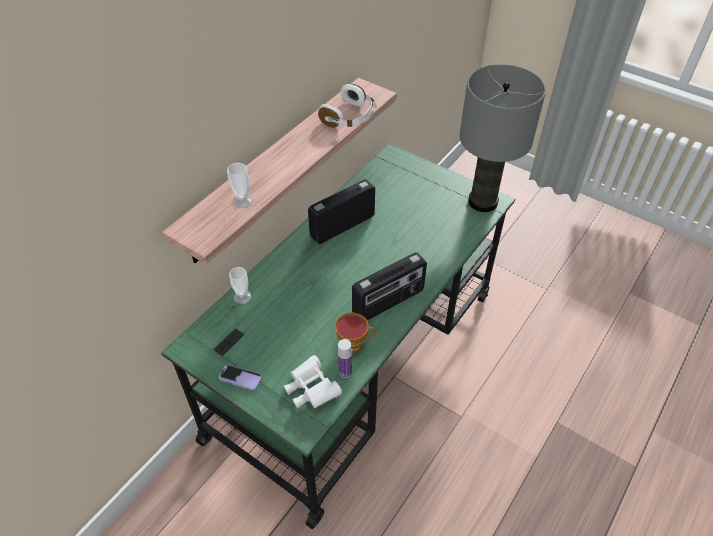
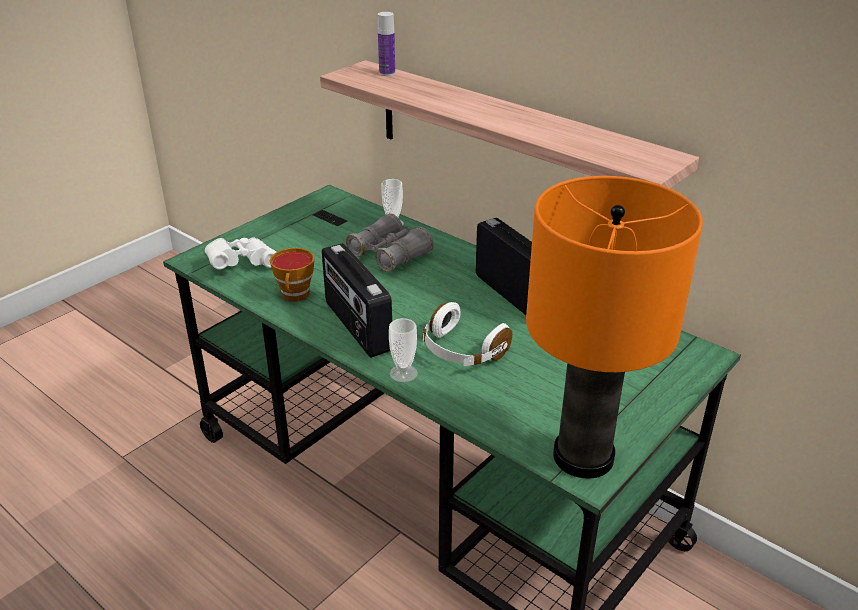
camera: 95 degrees right, 15 degrees down
phone [219,364,262,390] -> none
cup [227,163,253,208] -> cup moved to [389,318,418,383]
white headphones [318,84,377,128] -> white headphones moved to [423,302,512,366]
bottle [338,339,352,378] -> bottle moved to [378,12,395,76]
grey table lamp [459,64,546,212] -> orange table lamp [526,176,703,478]
none -> grey binoculars [346,213,434,272]

